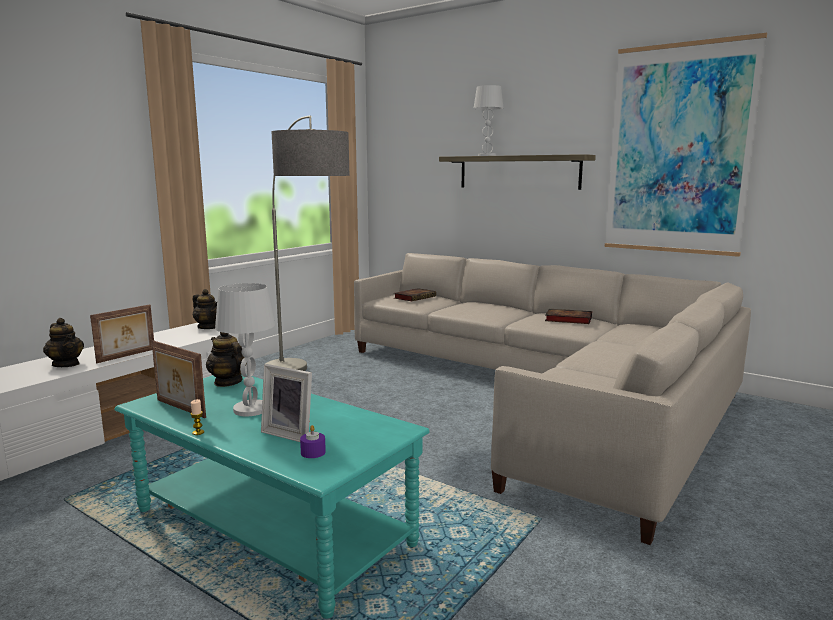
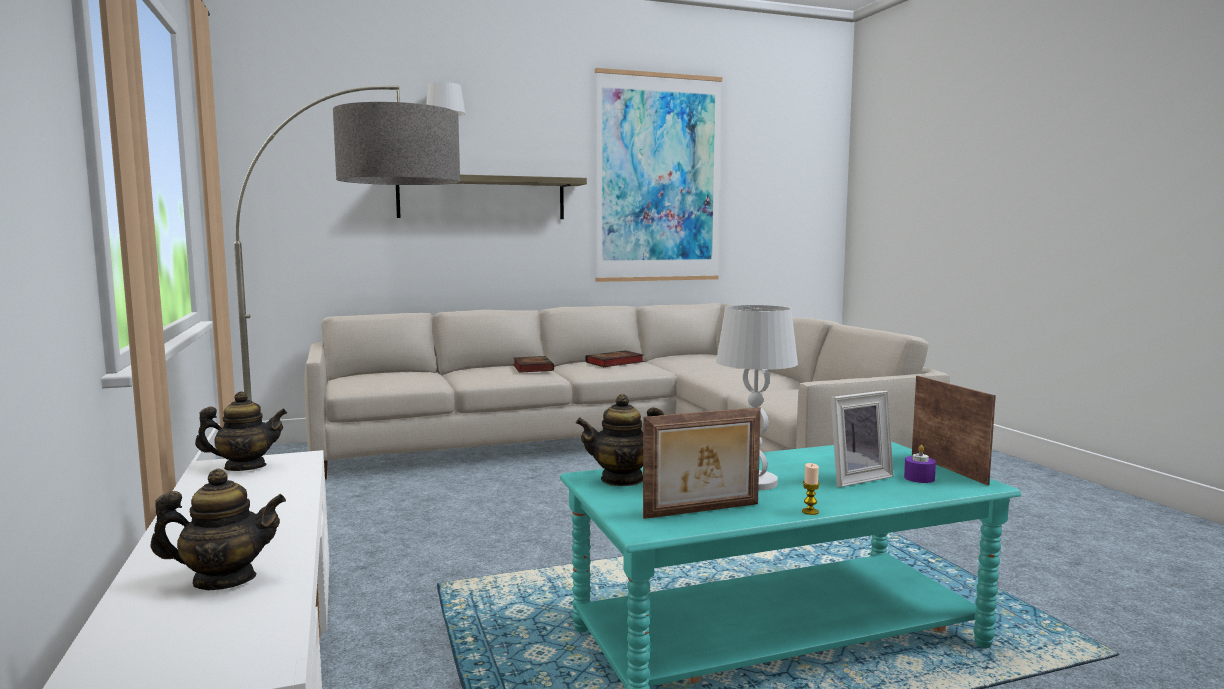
camera: 55 degrees left, 5 degrees down
picture frame [90,304,154,363] -> picture frame moved to [912,376,996,485]
book [394,288,436,301] -> book moved to [513,356,554,373]

